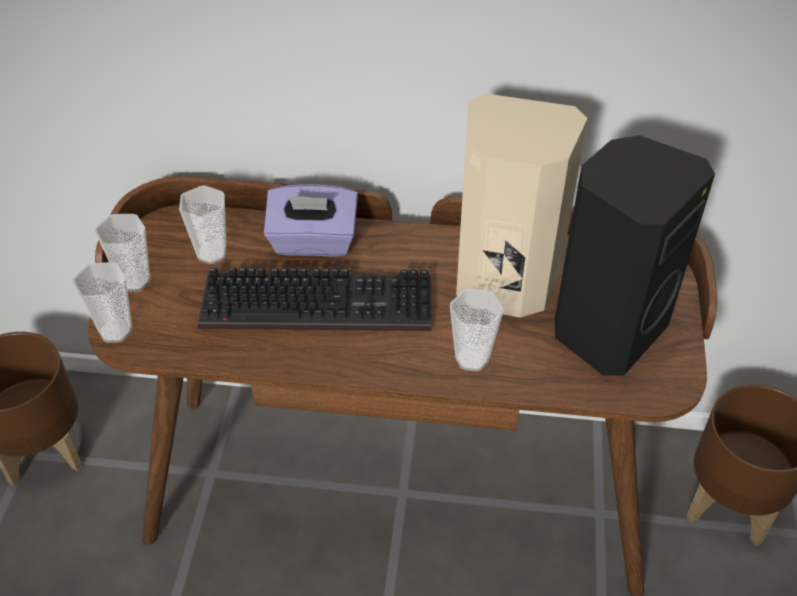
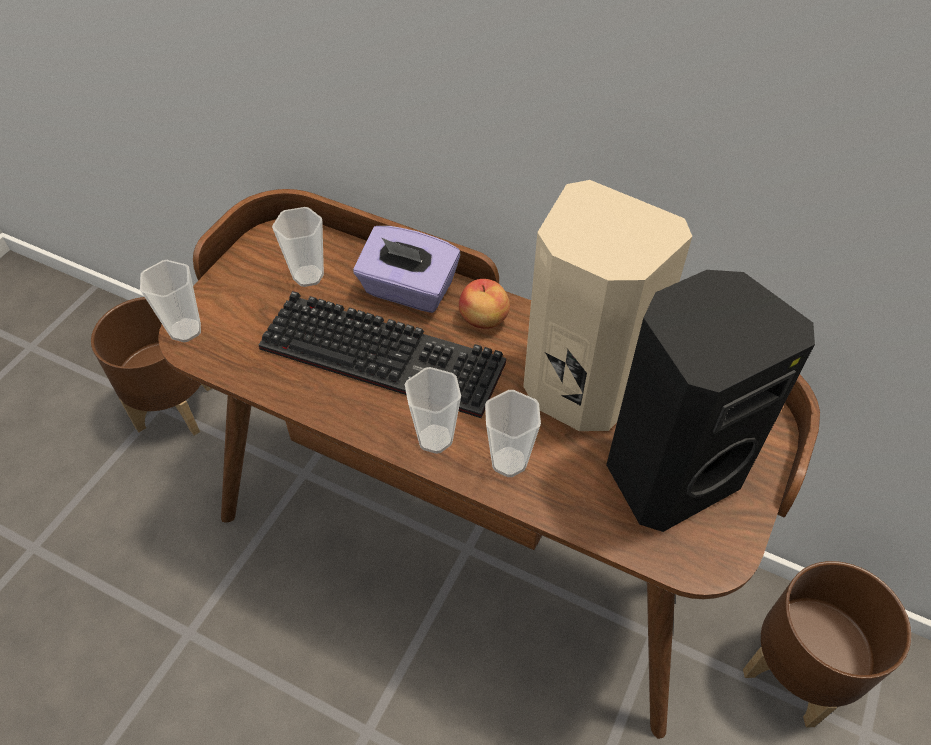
camera: 20 degrees right, 5 degrees up
cup [95,214,150,292] -> cup moved to [405,367,461,454]
none -> apple [459,279,510,329]

